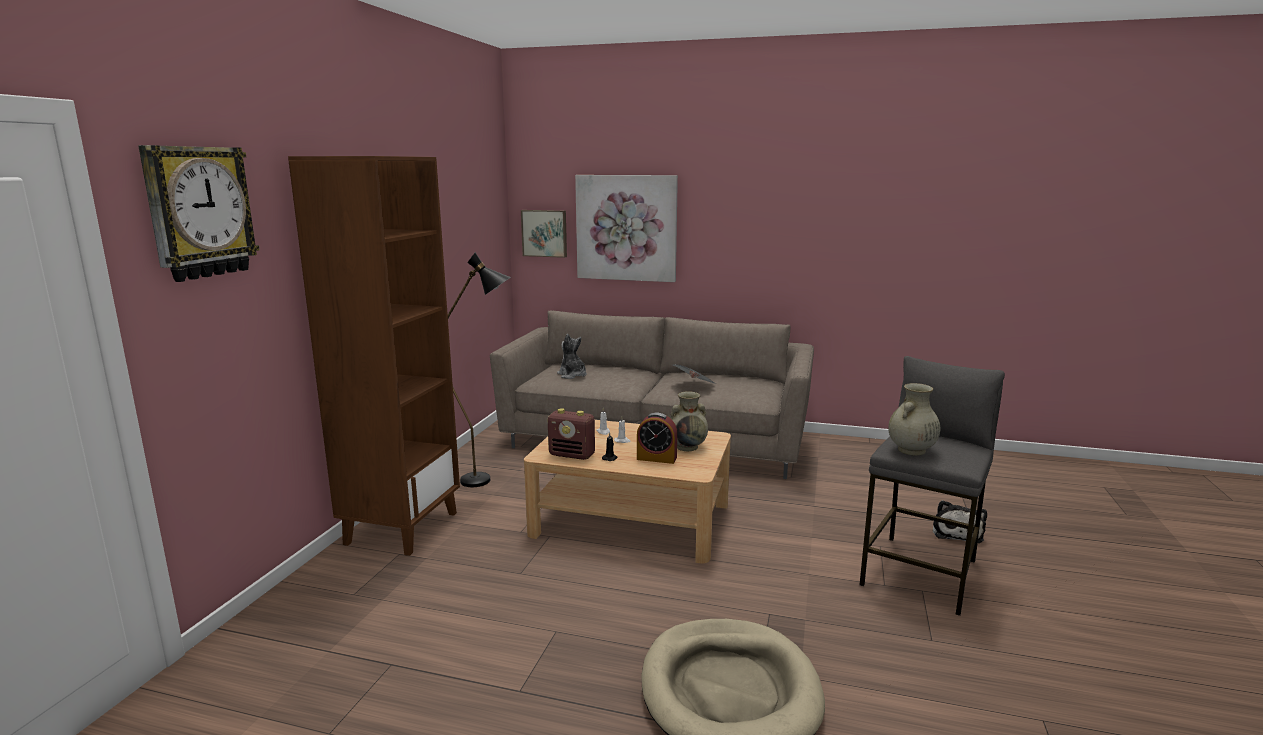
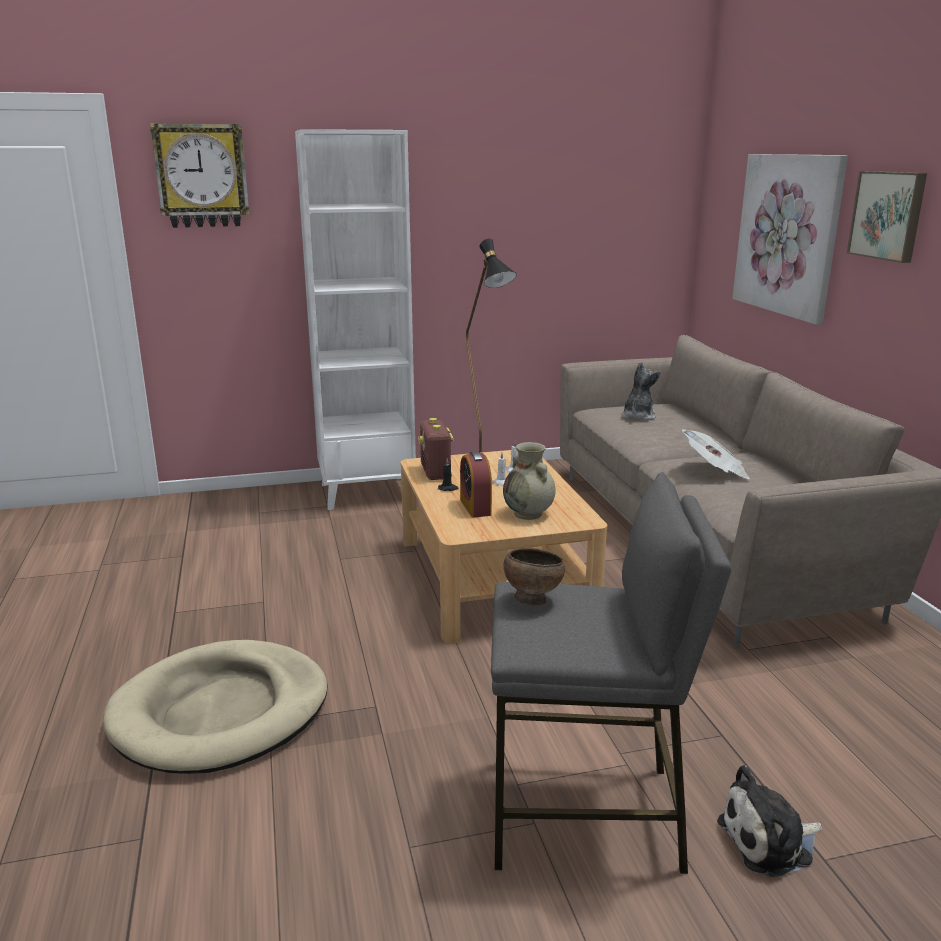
camera: 60 degrees right, 5 degrees up
brown bookcase [288,156,460,556] -> white bookcase [295,129,416,510]
picture [521,210,567,258] -> picture moved to [847,171,927,263]
beige vase [888,383,940,456] -> brown bowl [504,547,565,605]

